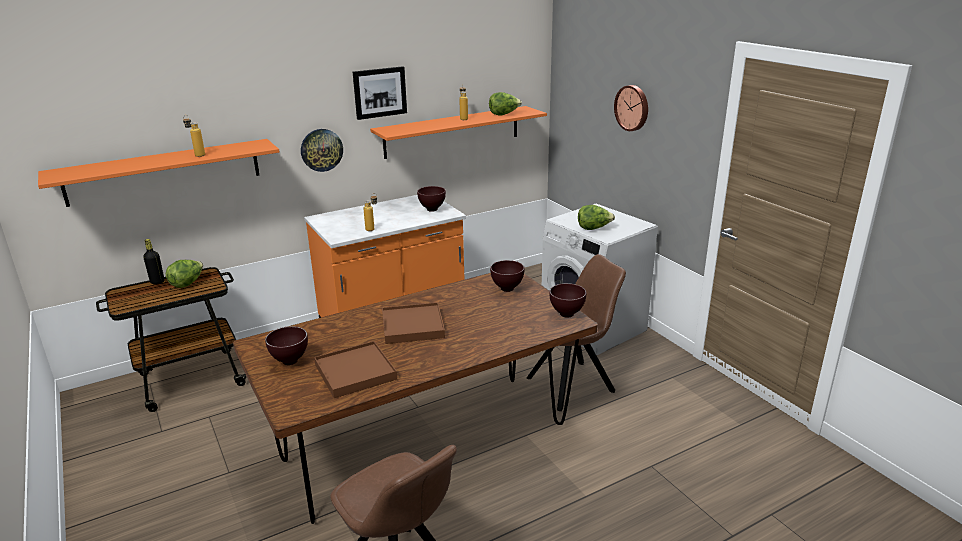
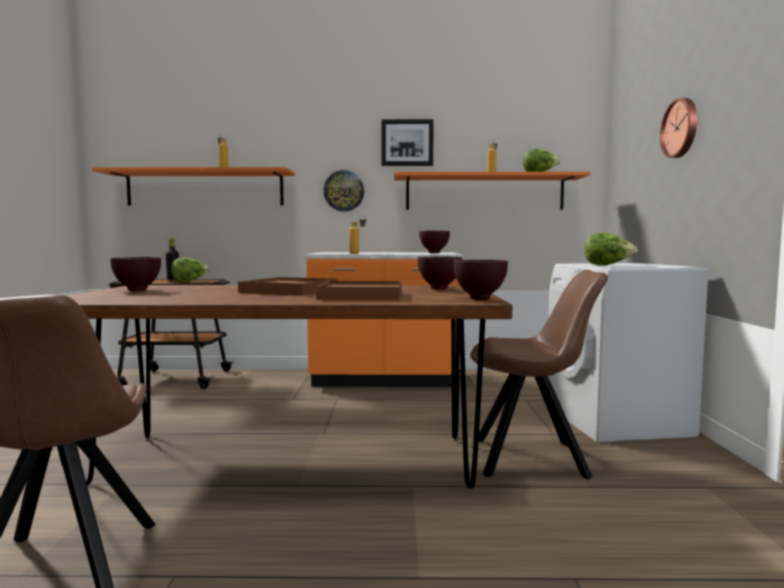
camera: 30 degrees right, 20 degrees down
brown tray [314,341,397,398] -> brown tray moved to [316,281,402,300]

